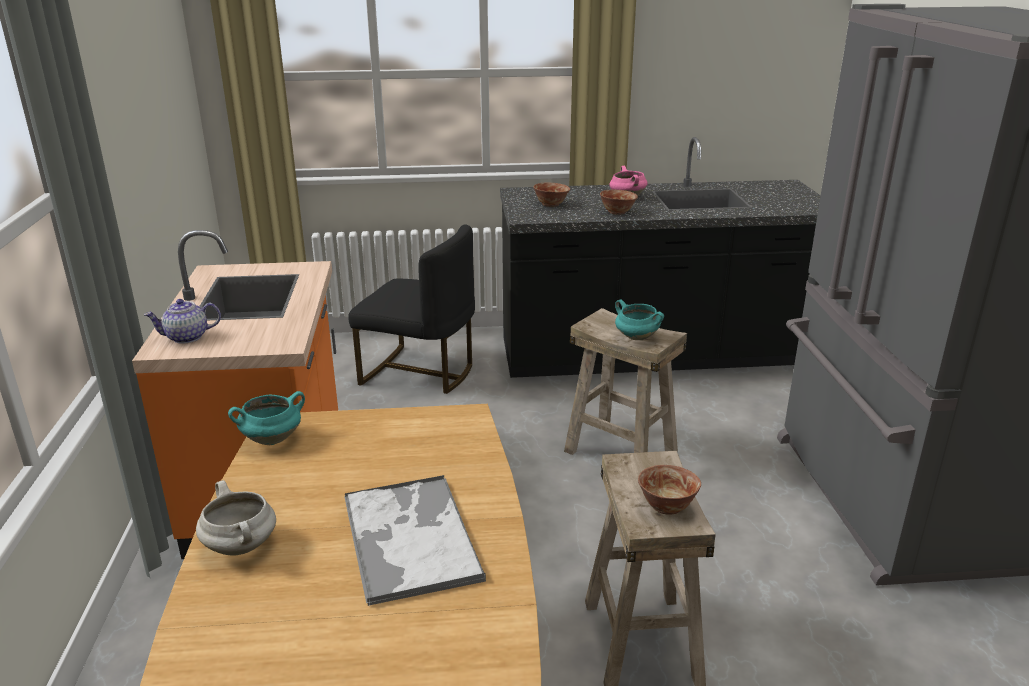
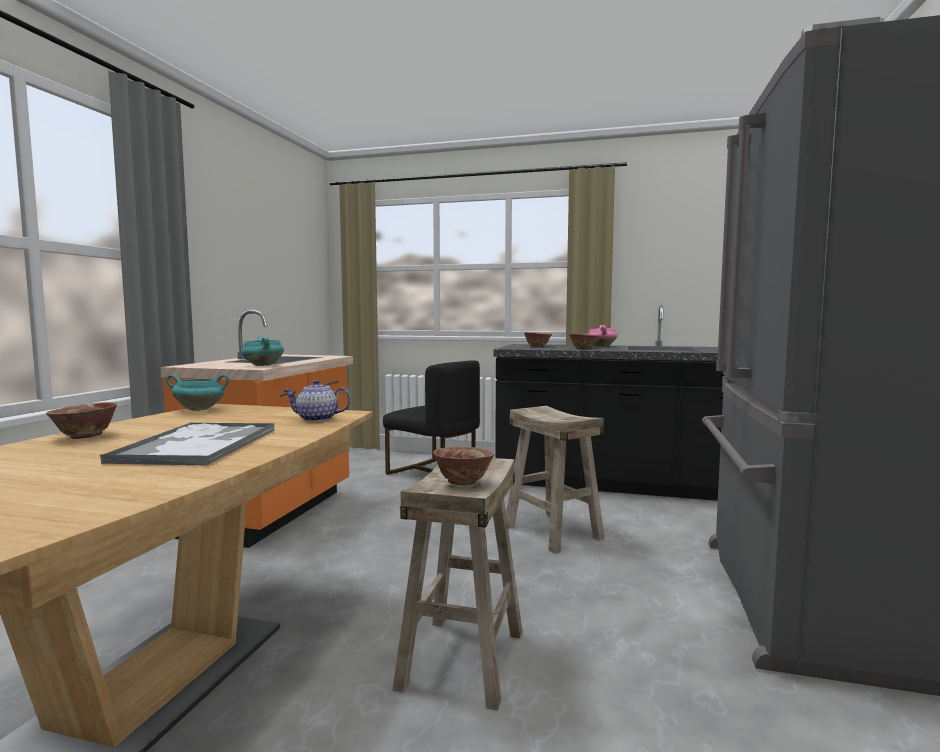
camera: 20 degrees right, 20 degrees down
teapot [144,299,221,344] -> teapot moved to [283,380,351,422]
white cooking pot [196,480,276,556] -> bowl [46,402,117,439]
turquoise cooking pot [615,299,664,340] -> turquoise cooking pot moved to [241,336,284,366]

